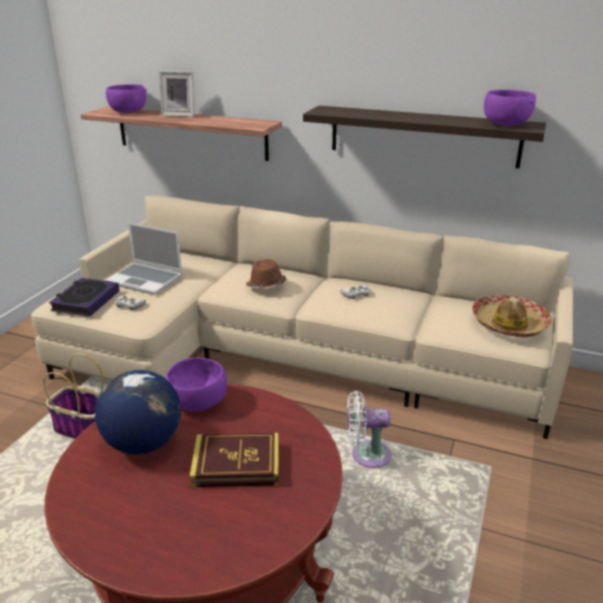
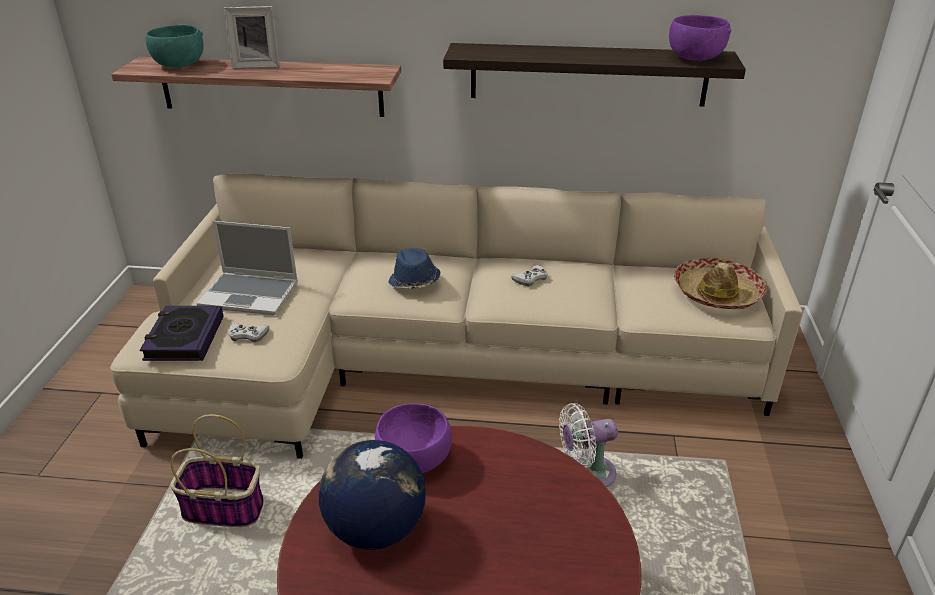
camera: 15 degrees left, 5 degrees up
purple bowl [106,84,147,113] -> turquoise bowl [146,25,204,68]
book [189,433,279,487] -> none
brown hat [246,259,286,289] -> blue hat [388,248,441,289]

